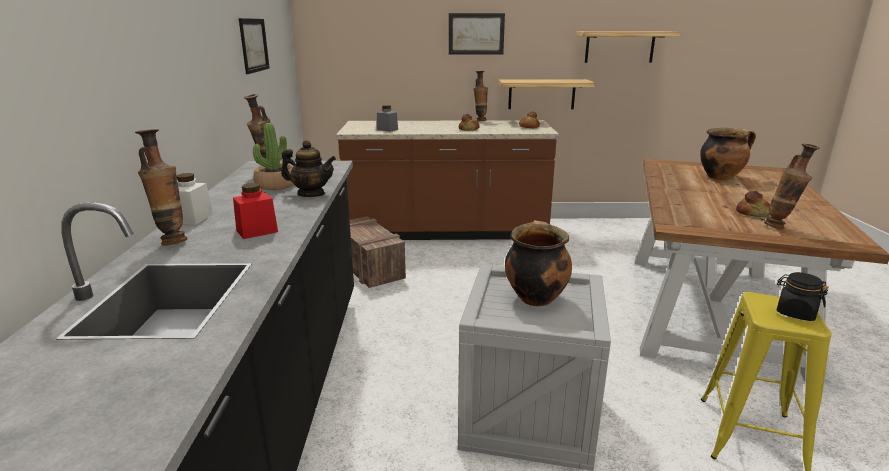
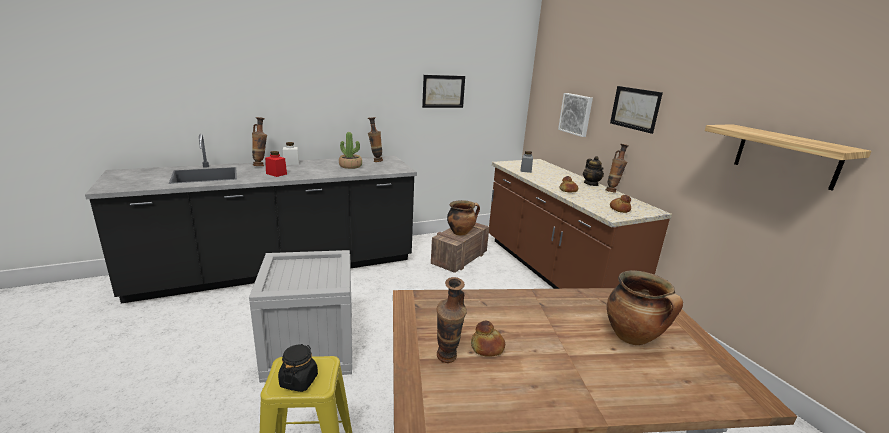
camera: 65 degrees right, 0 degrees up
teapot [281,140,336,197] -> teapot moved to [583,156,604,186]
shelf [499,79,595,109] -> none
cooking pot [505,220,572,306] -> cooking pot moved to [447,200,480,236]
none -> picture [558,93,593,137]

